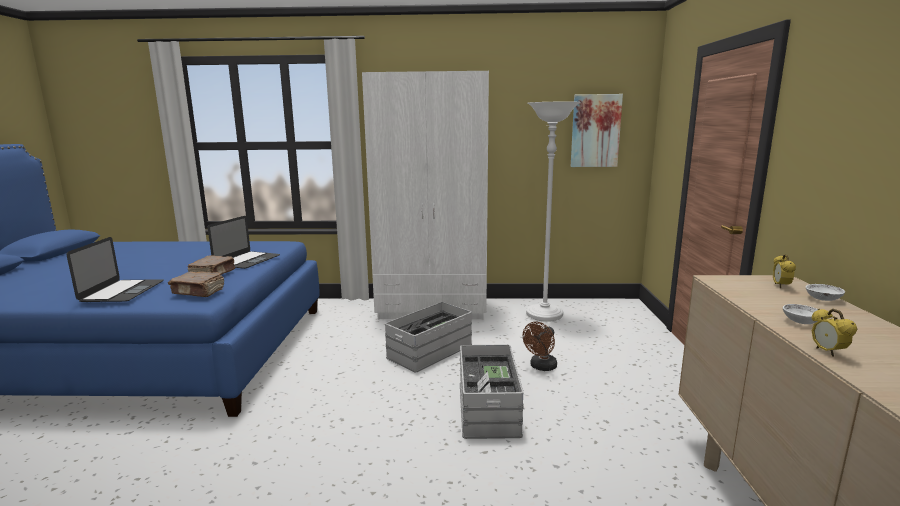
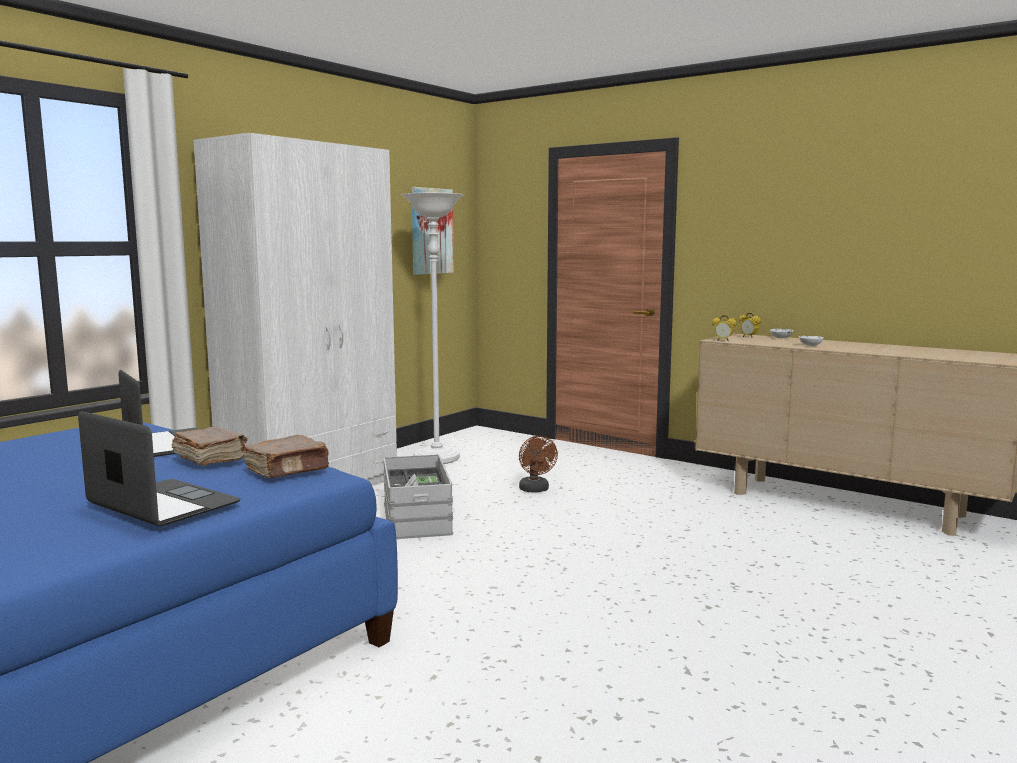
camera: 55 degrees left, 5 degrees down
grey storage box [460,344,524,439] -> none
alarm clock [812,309,857,357] -> alarm clock moved to [712,315,737,341]

